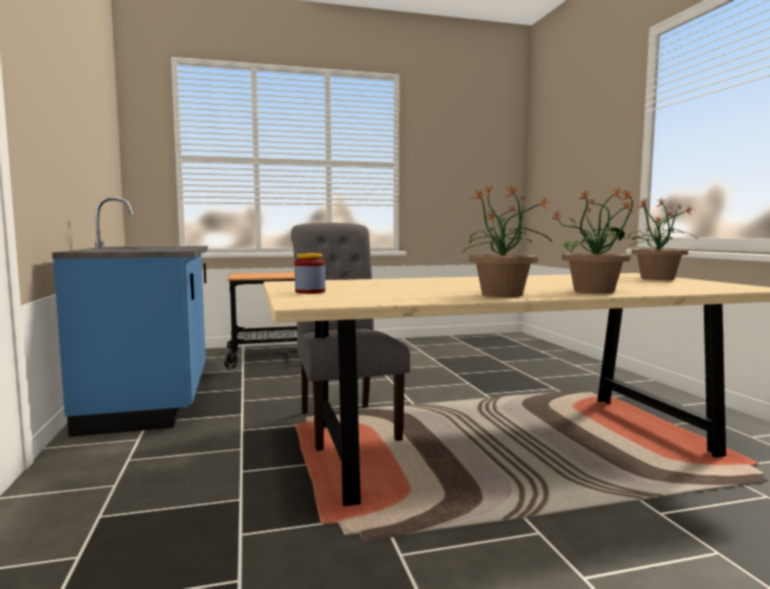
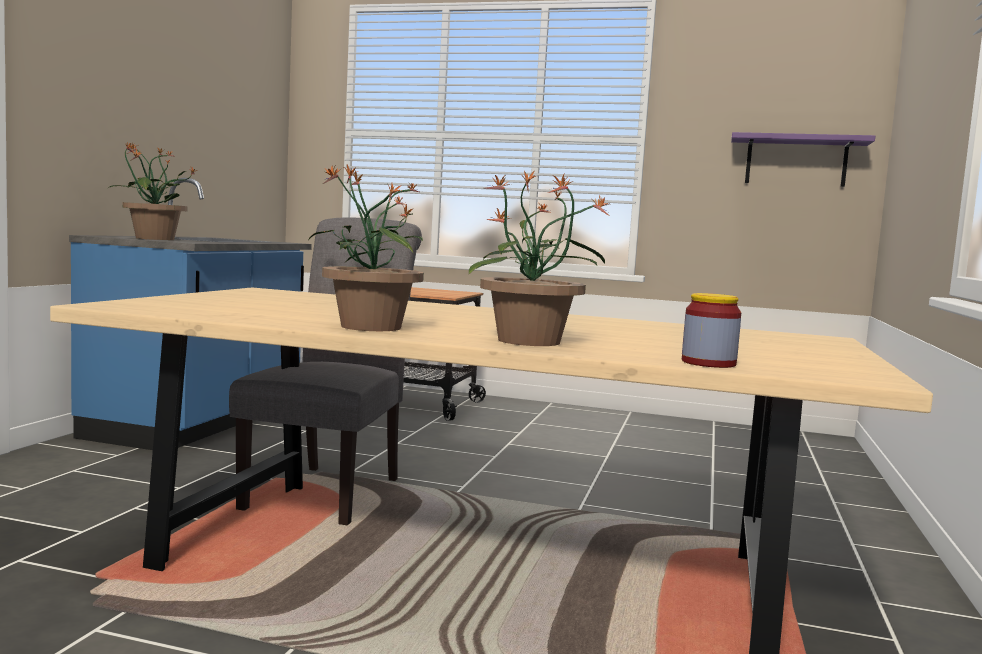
camera: 30 degrees right, 0 degrees up
jar [295,253,325,294] -> jar moved to [682,293,741,368]
potted plant [628,197,697,280] -> potted plant moved to [108,142,197,240]
none -> purple shelf [731,132,875,187]

